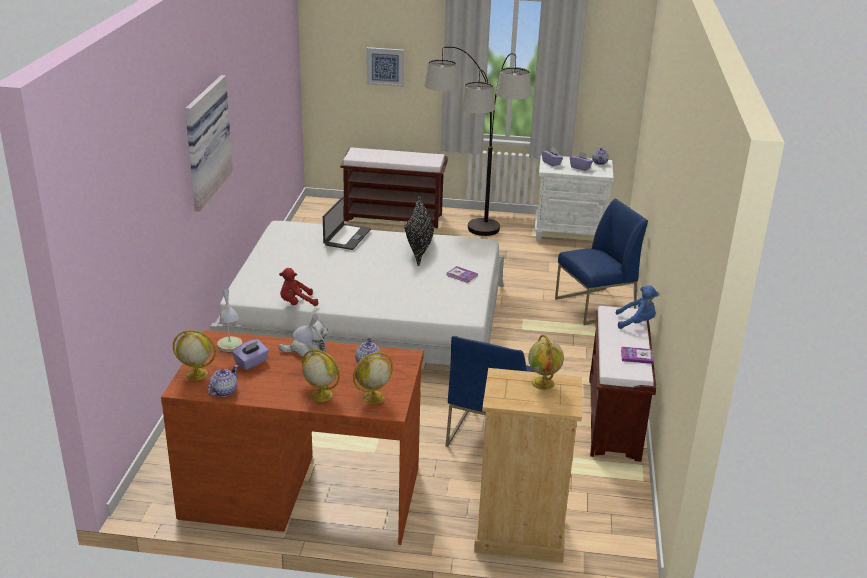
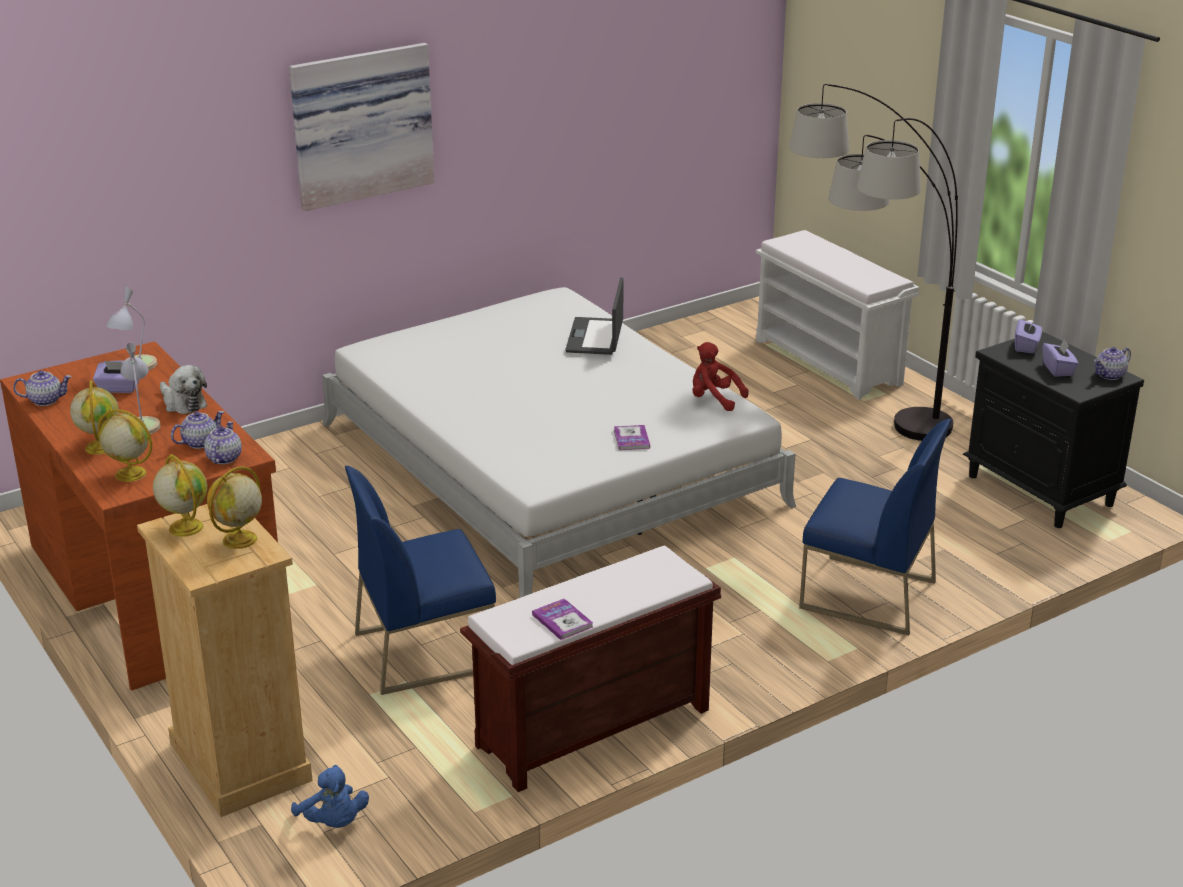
camera: 50 degrees right, 0 degrees up
globe [173,330,216,381] -> globe moved to [153,454,207,537]
red plush toy [279,268,319,306] -> red plush toy moved to [692,342,749,411]
laptop [323,197,371,250] -> laptop turned 120 degrees clockwise [565,277,624,355]
brown bench [340,147,448,228] -> white bench [756,230,919,400]
picture [367,47,404,87] -> none
black pillow [404,196,434,266] -> none
white nightstand [534,155,614,241] -> black nightstand [963,331,1144,528]
blue plush toy [616,286,659,329] -> blue plush toy moved to [291,765,369,828]
none -> teapot [204,421,242,464]

